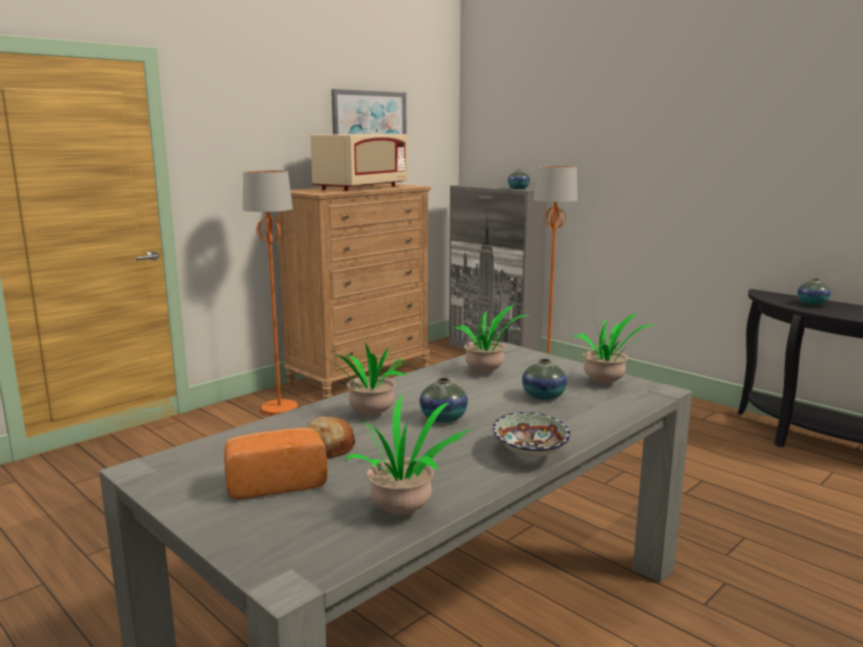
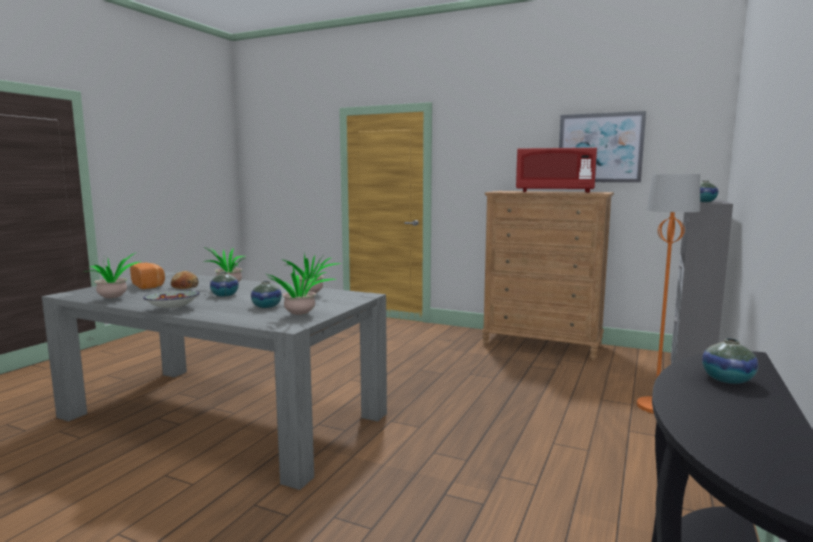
camera: 70 degrees right, 5 degrees down
orange floor lamp [243,170,298,416] -> none
beige microwave [310,134,408,191] -> red microwave [516,148,597,193]

